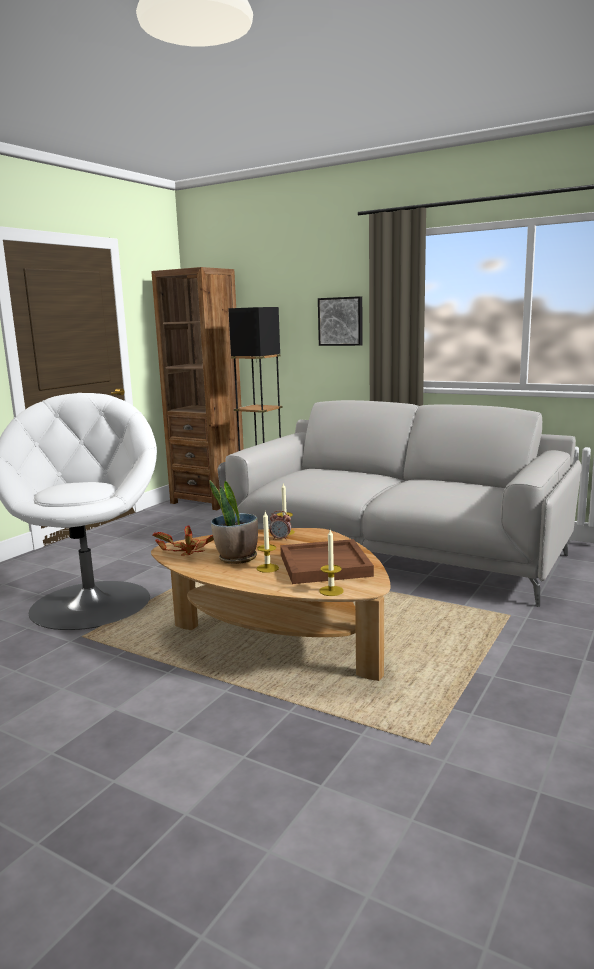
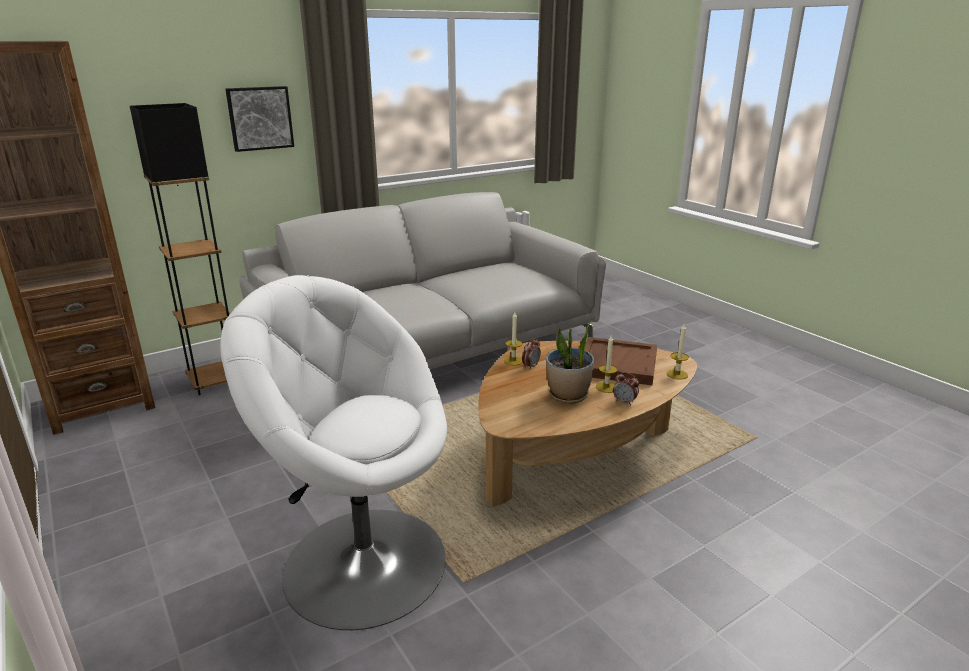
camera: 65 degrees left, 10 degrees up
potted plant [152,525,214,556] -> none
none -> alarm clock [613,372,639,406]

